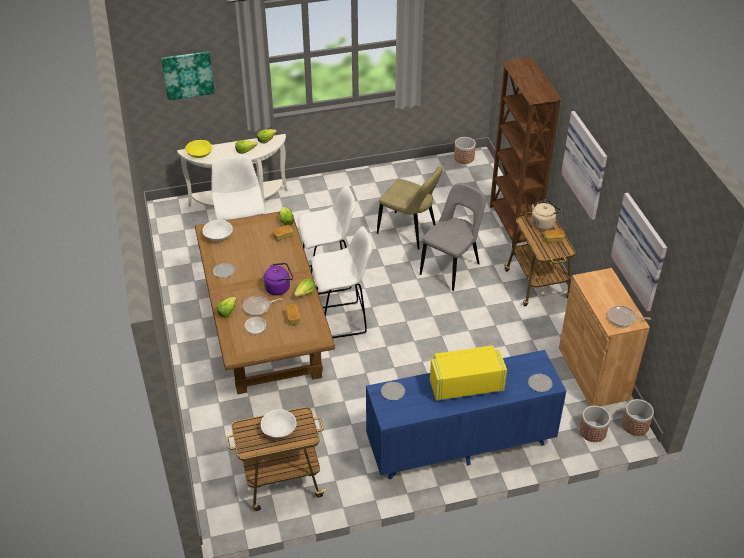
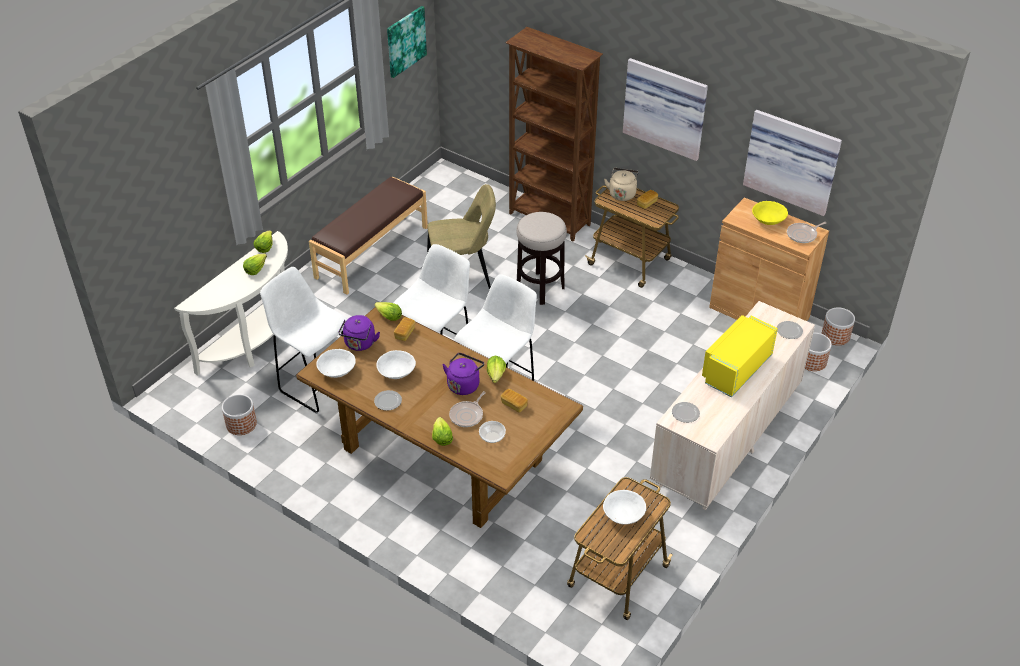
camera: 40 degrees left, 0 degrees up
picture [161,51,215,100] -> picture moved to [387,6,427,78]
yellow bowl [185,140,212,158] -> yellow bowl moved to [752,201,788,225]
blue dresser [366,350,566,479] -> beige dresser [650,301,815,510]
grey chair [420,183,486,291] -> stool [517,212,567,305]
planter [454,137,476,164] -> planter moved to [222,394,257,435]
none -> brown bench [309,177,428,295]
none -> purple kettle [338,315,380,351]
none -> white bowl [376,350,416,379]

